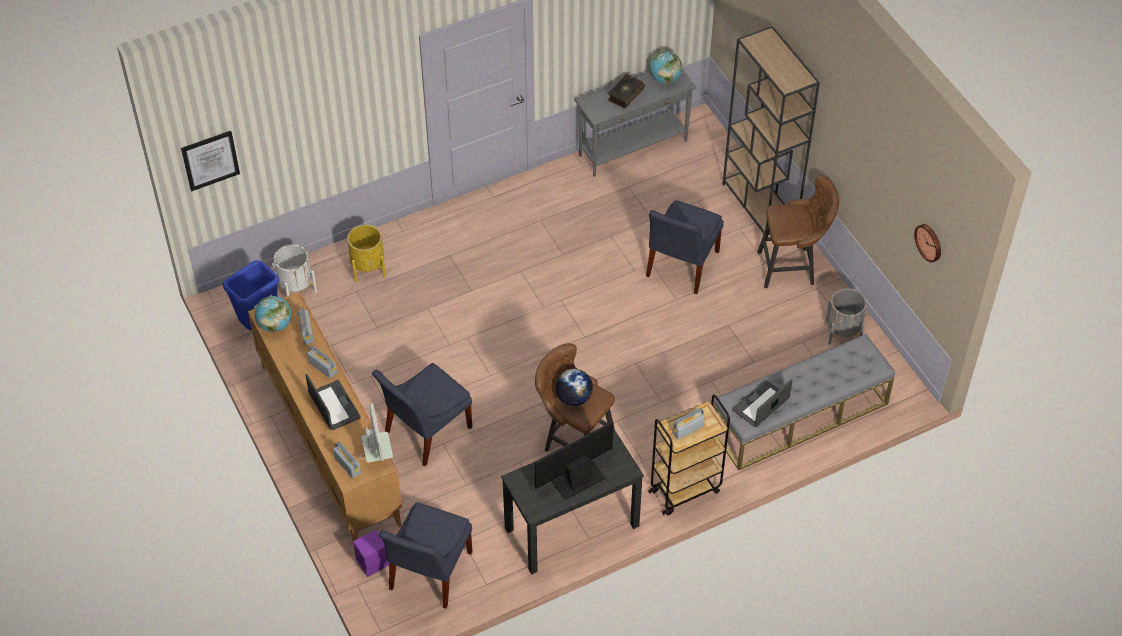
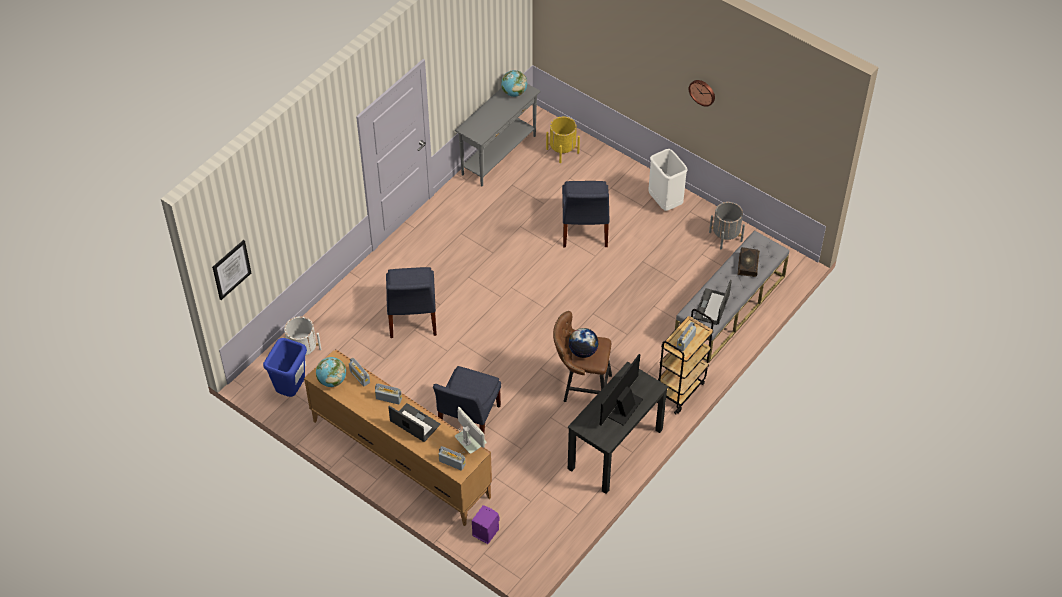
camera: 25 degrees left, 0 degrees up
yellow planter [347,225,386,282] -> yellow planter moved to [546,116,580,163]
blue chair [379,502,473,609] -> blue chair moved to [386,267,437,338]
book [608,74,645,109] -> book moved to [738,247,760,277]
bookcase [722,26,820,235] -> none
brown stool [757,175,839,288] -> white trash can [648,149,688,211]
wall clock [914,224,941,262] -> wall clock moved to [689,80,715,107]

